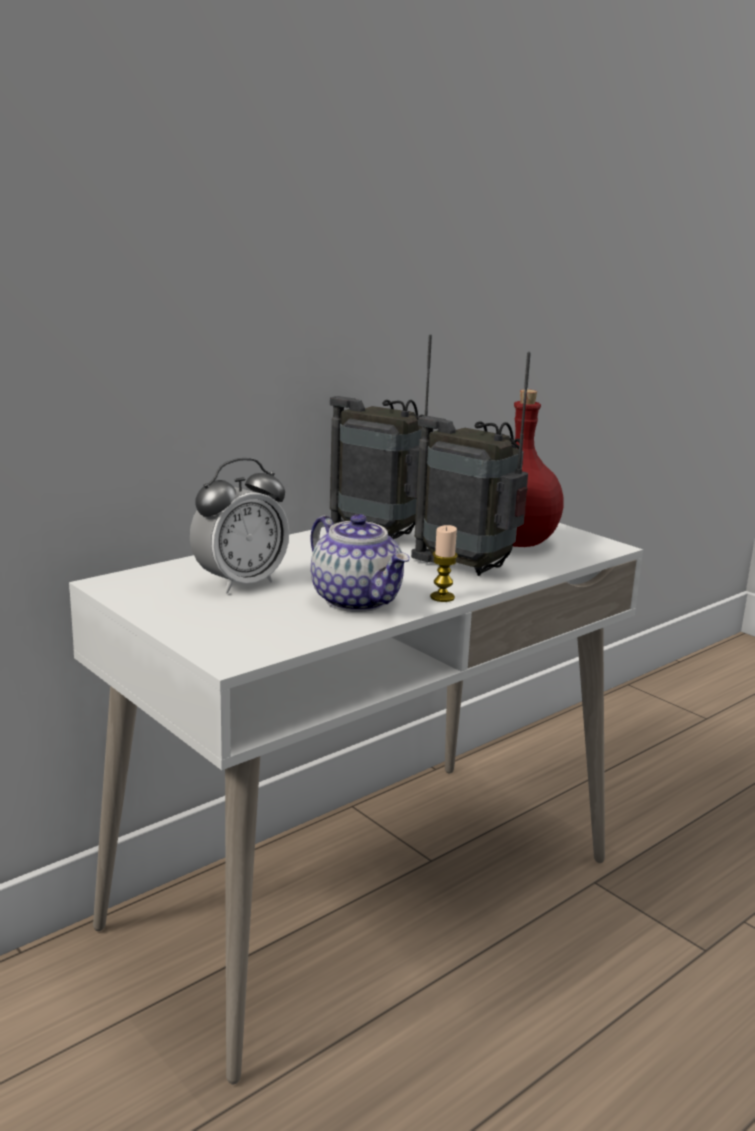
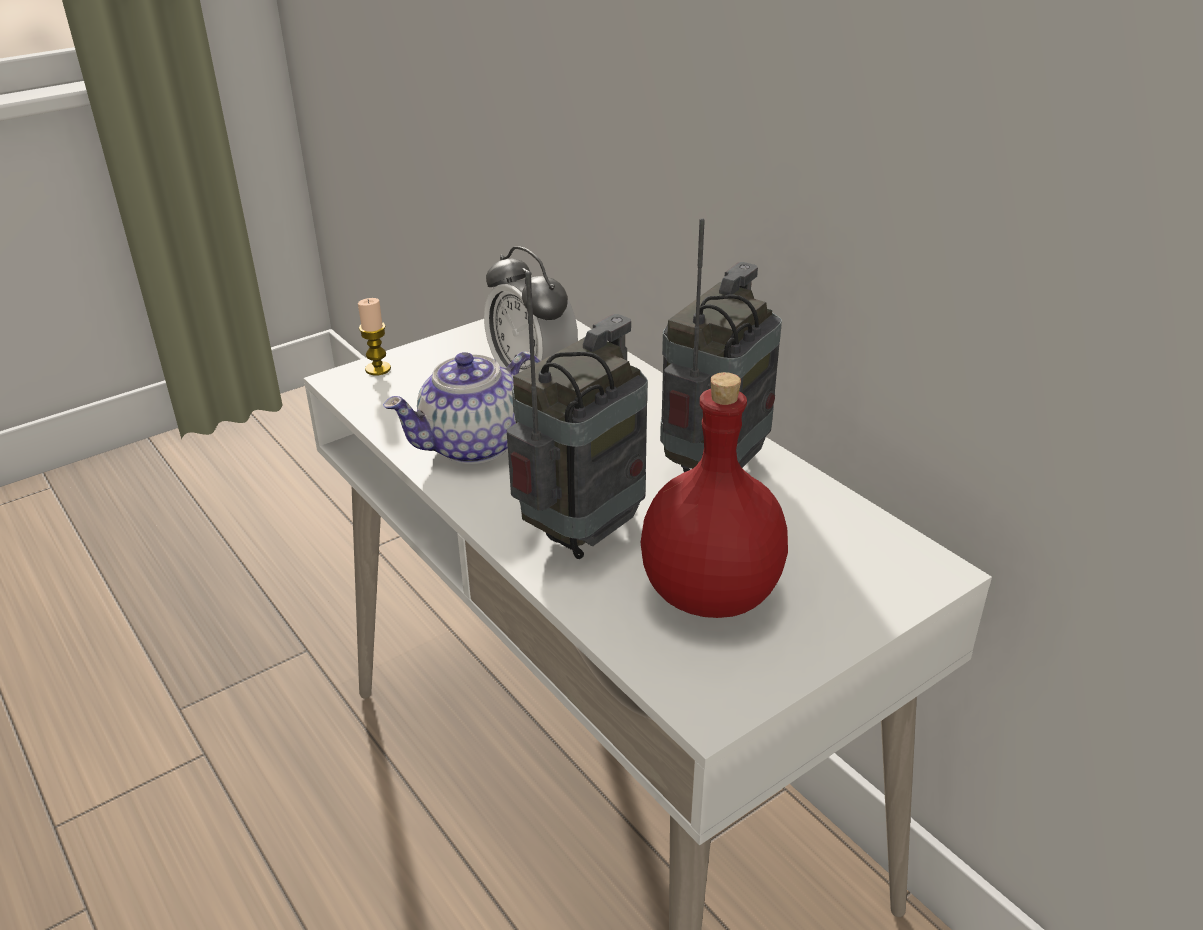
camera: 95 degrees right, 15 degrees up
candle [430,525,458,602] -> candle moved to [358,298,391,375]

